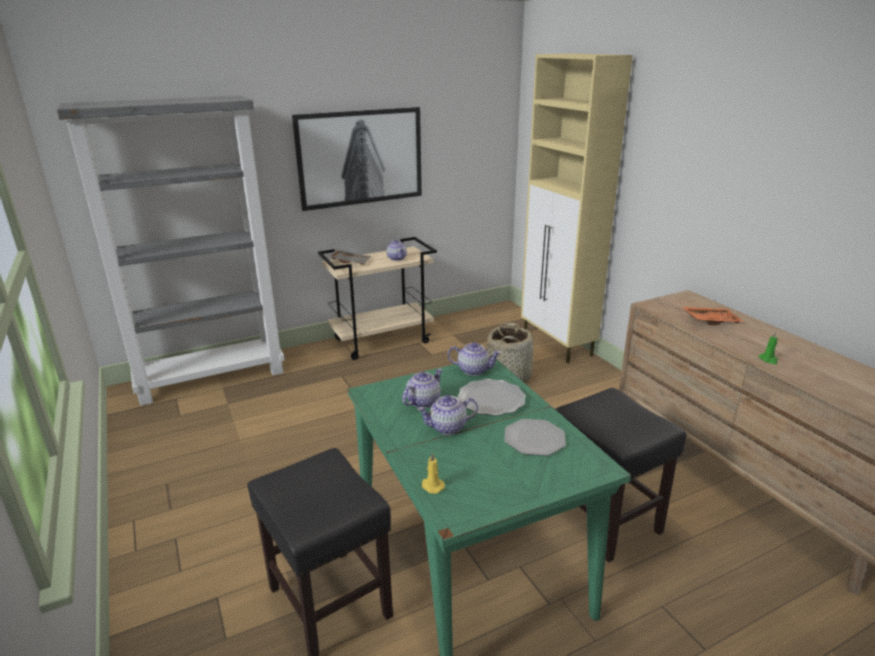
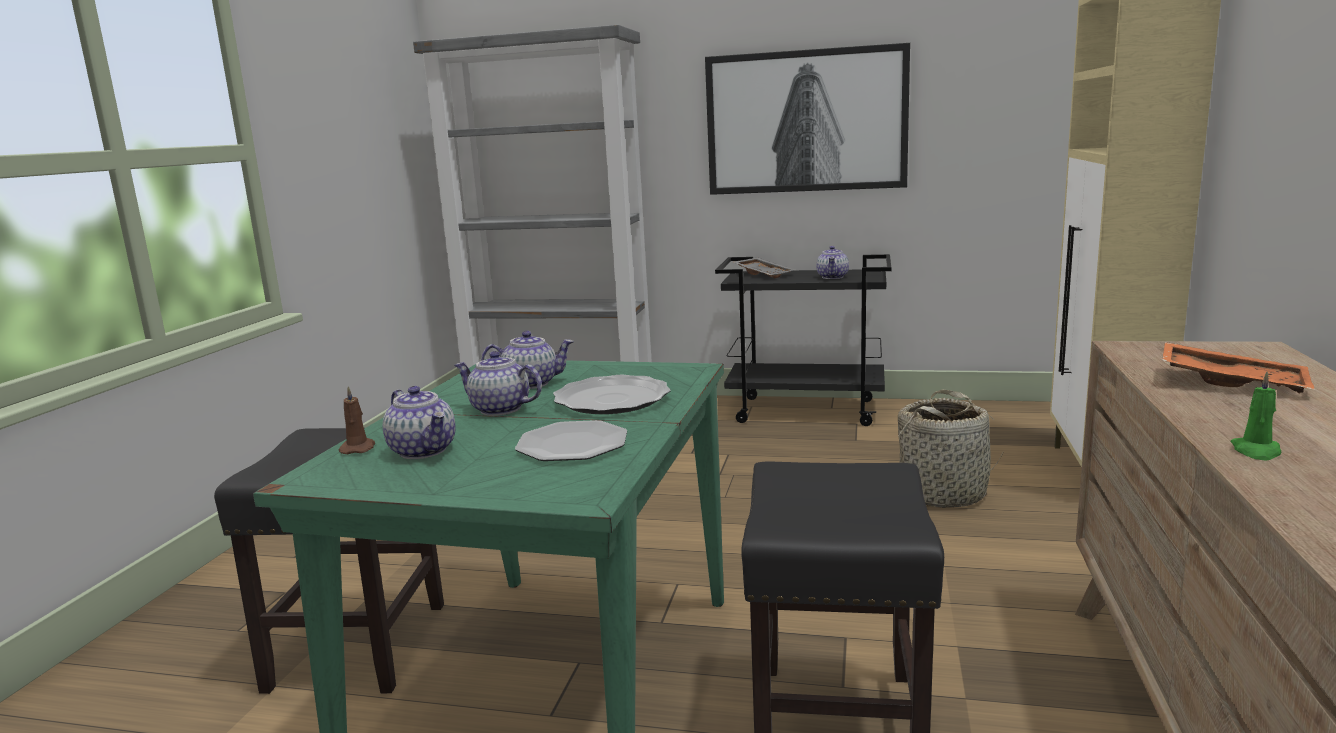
camera: 40 degrees right, 10 degrees down
beige cart [318,237,437,360] -> black cart [715,254,891,426]
yellow candle [422,452,445,494] -> brown candle [339,386,375,454]
teapot [447,342,501,376] -> teapot moved to [383,386,455,459]

